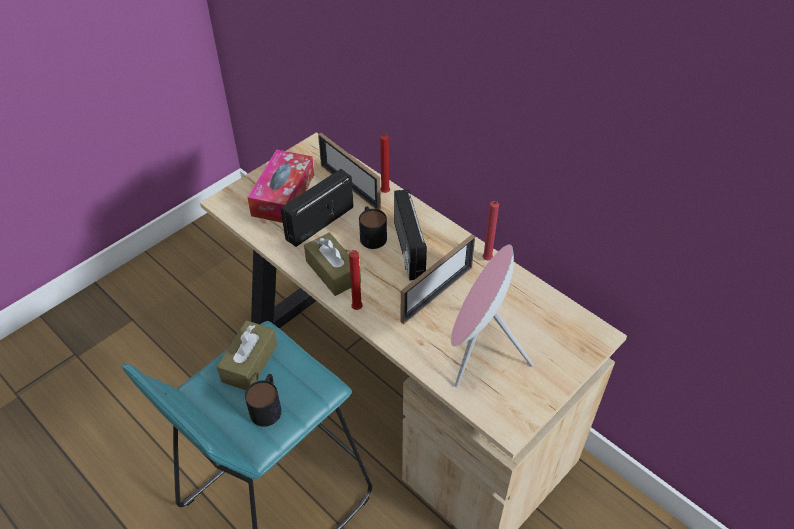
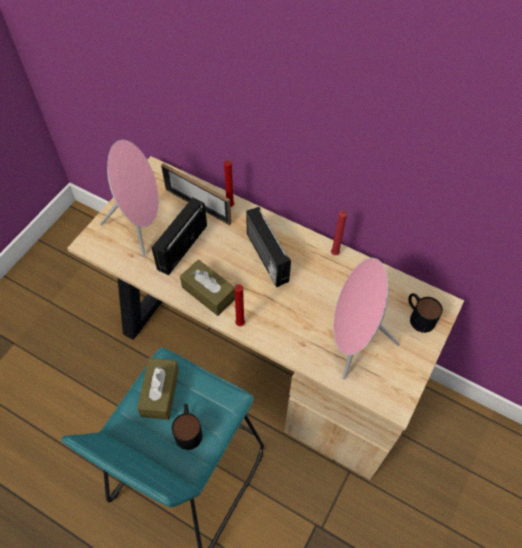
camera: 15 degrees left, 10 degrees up
tissue box [247,150,314,223] -> pink speaker [100,140,159,257]
mug [359,206,387,249] -> mug moved to [408,293,443,333]
picture frame [401,234,475,324] -> none

